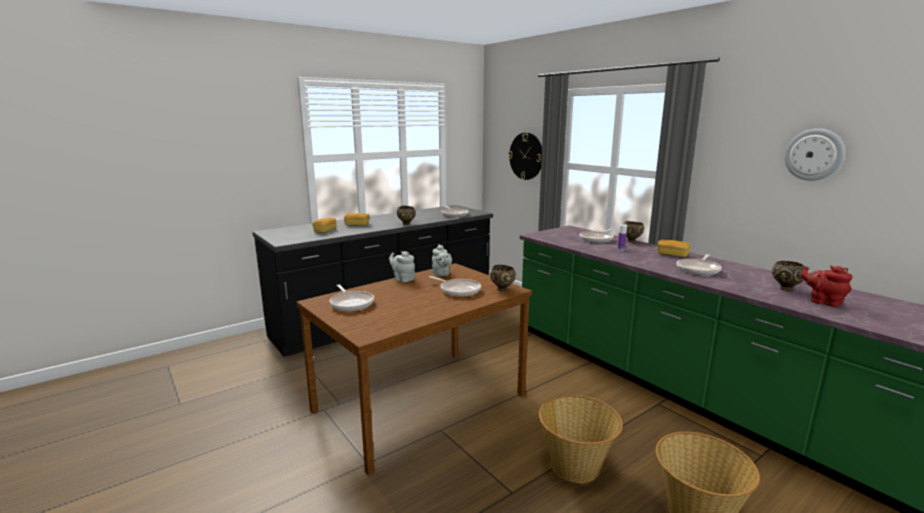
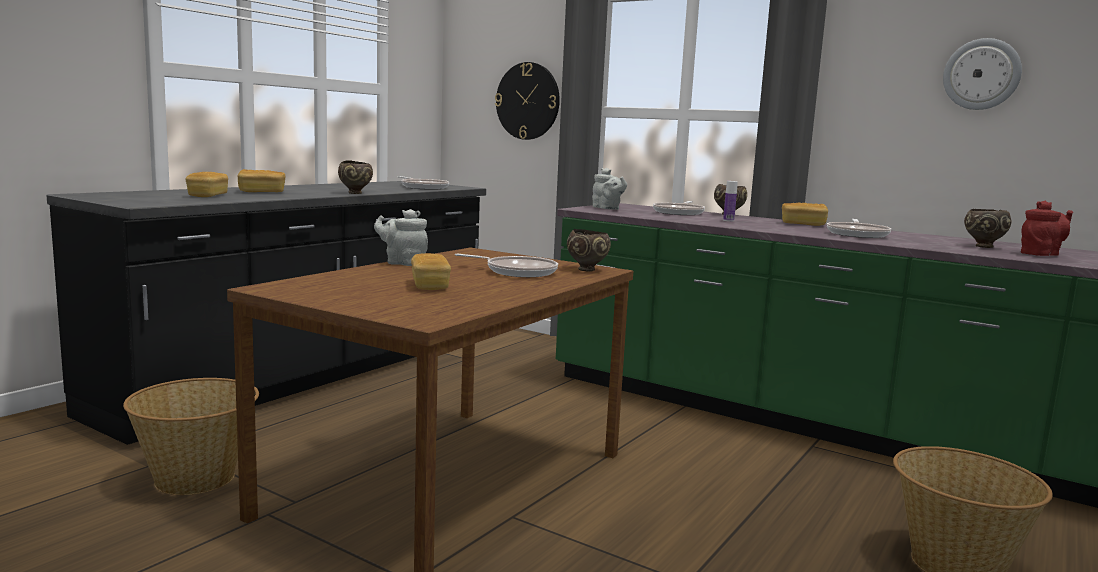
camera: 20 degrees left, 5 degrees down
frying pan [330,285,374,311] -> none
grey teapot [432,245,452,276] -> grey teapot moved to [592,168,627,210]
basket [539,395,623,483] -> basket moved to [123,378,259,495]
red teapot [801,266,853,307] -> red teapot turned 135 degrees clockwise [1021,201,1073,256]
none -> bread [411,253,451,290]

